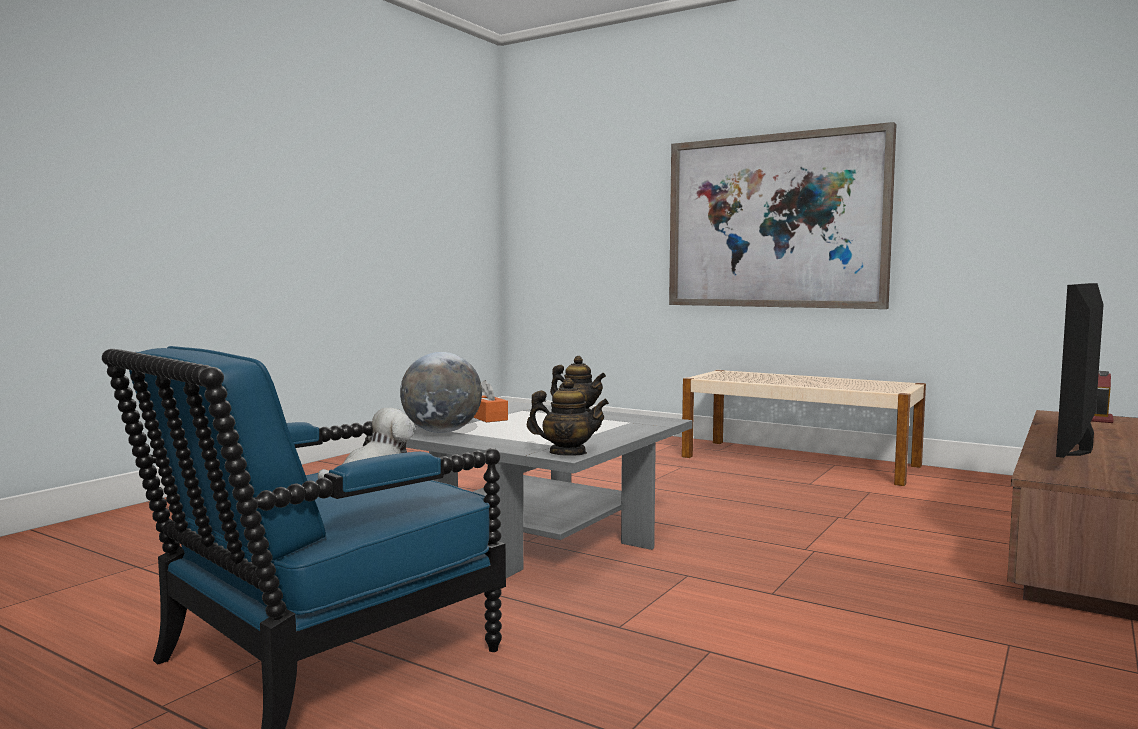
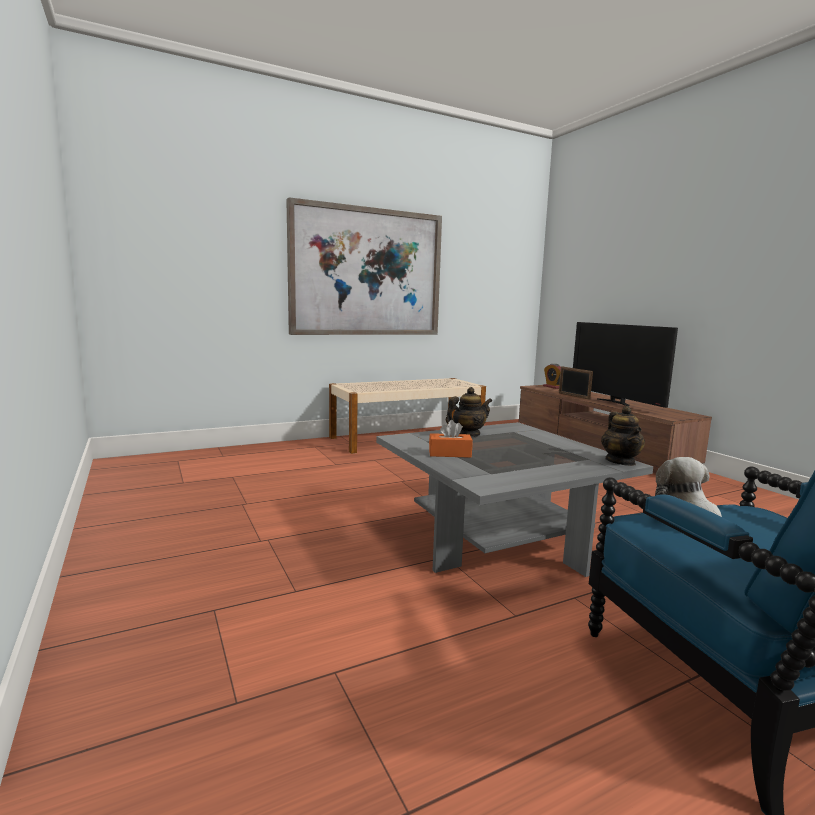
camera: 60 degrees left, 5 degrees up
globe [400,352,482,433] -> none
teapot [526,378,609,456] -> teapot turned 135 degrees clockwise [601,406,645,466]
none -> picture frame [559,366,593,400]

